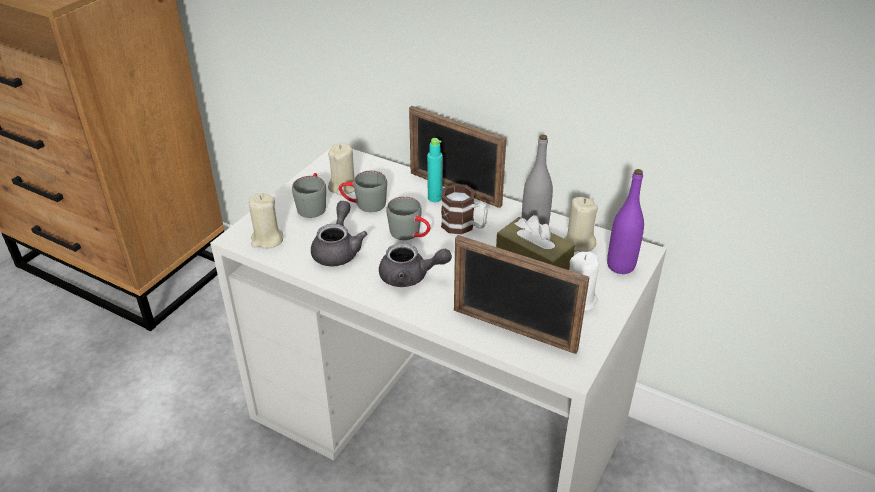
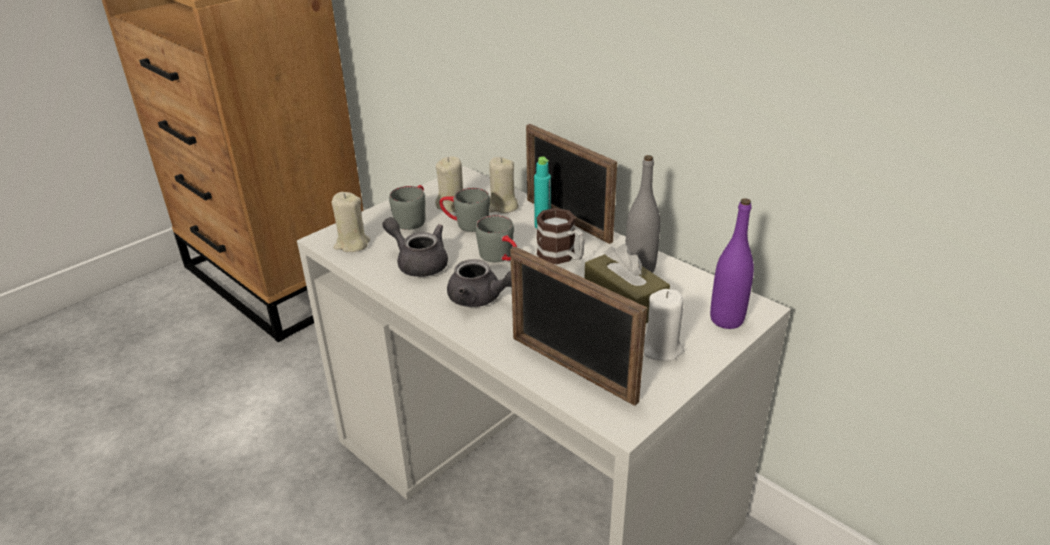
camera: 15 degrees right, 5 degrees down
grey teapot [311,201,367,266] -> grey teapot turned 75 degrees counterclockwise [382,217,448,277]
beige candle [564,197,598,252] -> beige candle moved to [489,157,519,213]

